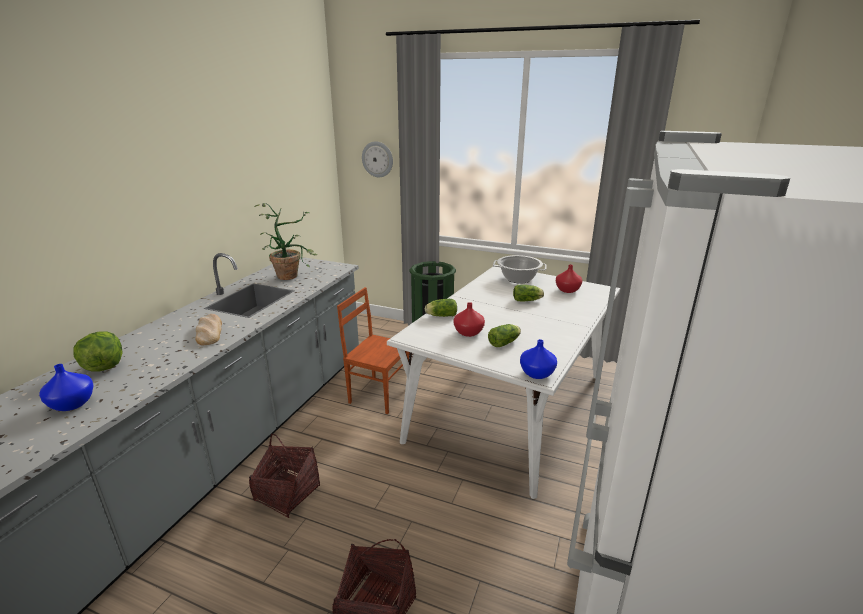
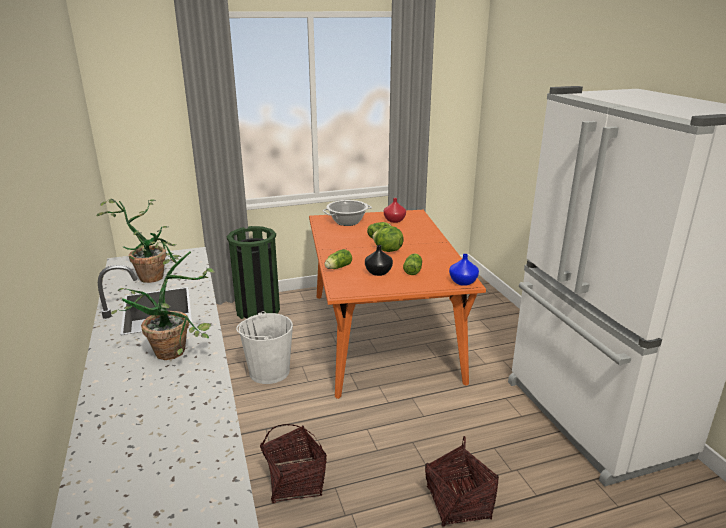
camera: 40 degrees left, 0 degrees up
blue vase [39,364,94,411] -> none
lettuce [73,331,122,372] -> lettuce moved to [372,226,404,252]
bread [195,314,222,346] -> potted plant [111,242,215,360]
brown chair [337,287,409,414] -> white bucket [236,311,293,384]
wall clock [362,141,393,177] -> none
white dining table [387,265,620,499] -> orange dining table [309,210,486,399]
red vase [453,302,485,337] -> black vase [365,245,393,276]

